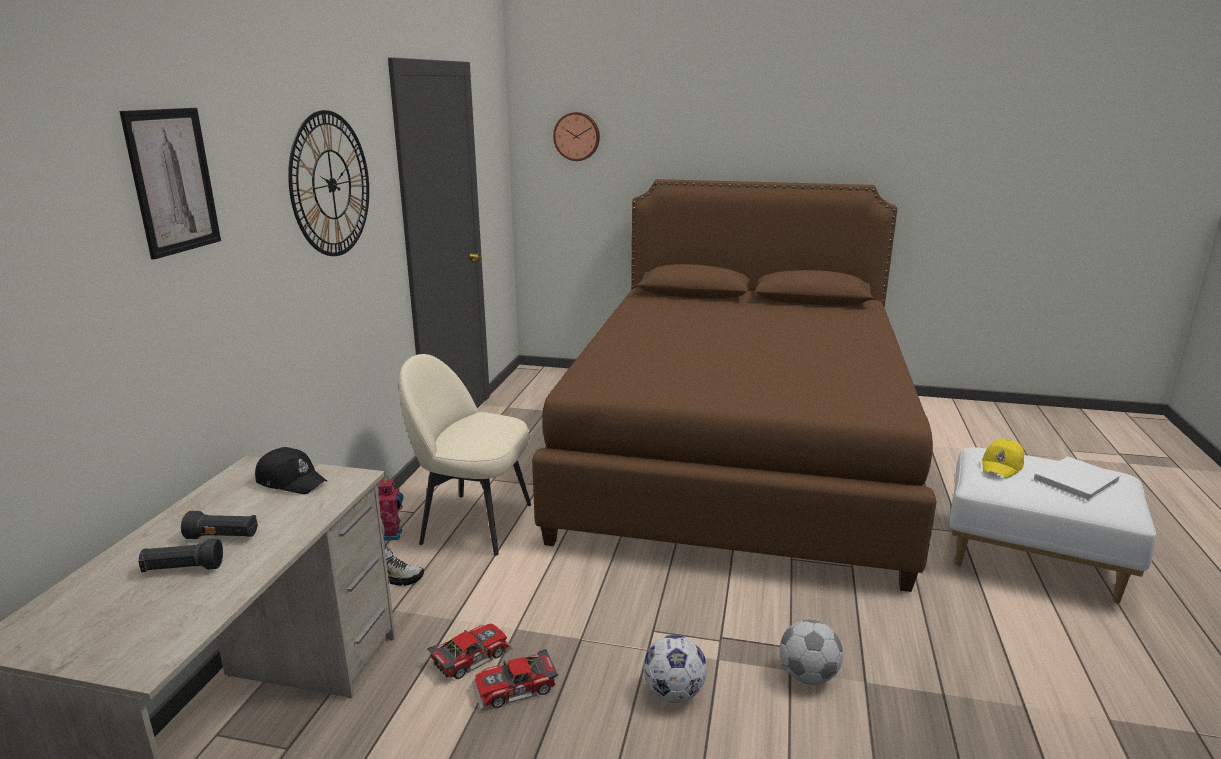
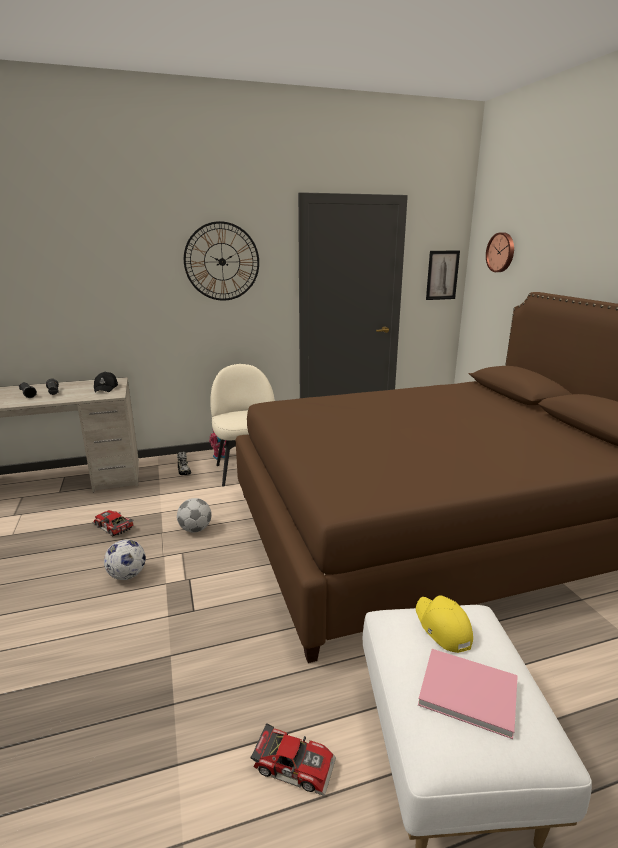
camera: 60 degrees right, 0 degrees up
picture [119,108,221,259] -> picture moved to [426,250,460,300]
toy car [427,624,513,679] -> toy car moved to [250,723,336,796]
football [780,620,843,685] -> football moved to [177,498,212,533]
yellow cap [982,439,1024,478] -> yellow cap turned 60 degrees clockwise [416,596,473,653]
white book [1034,456,1121,501] -> pink book [418,649,518,739]

